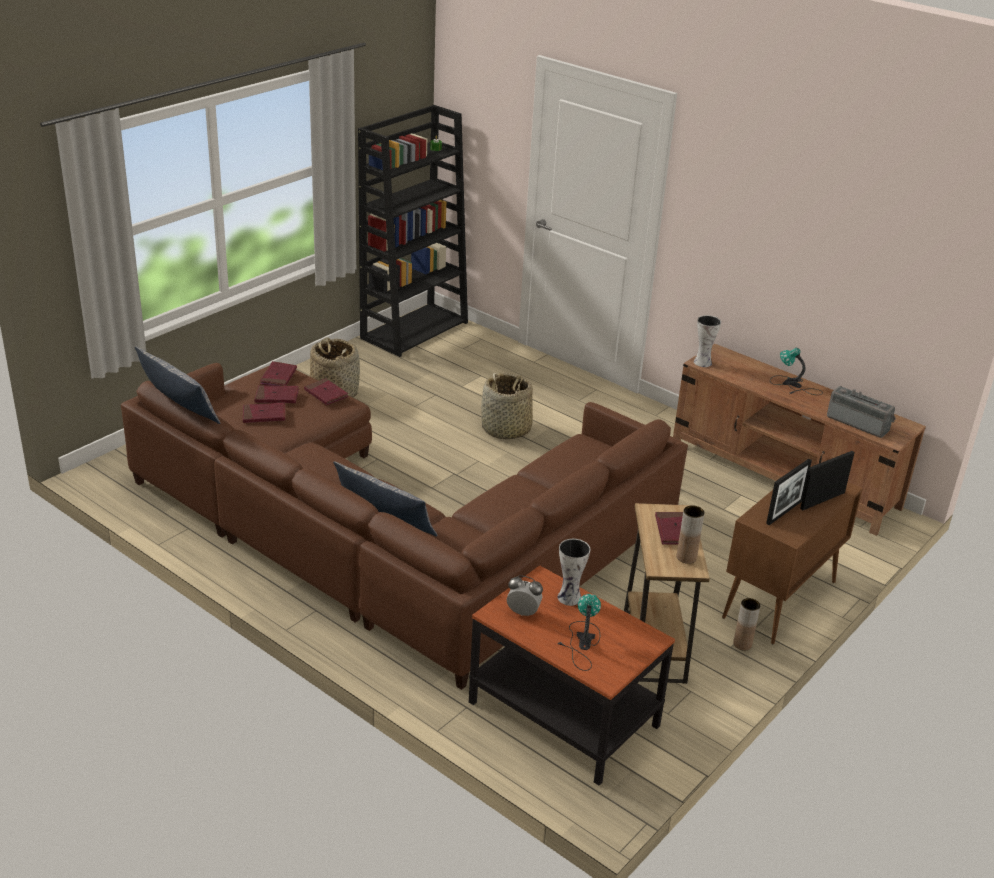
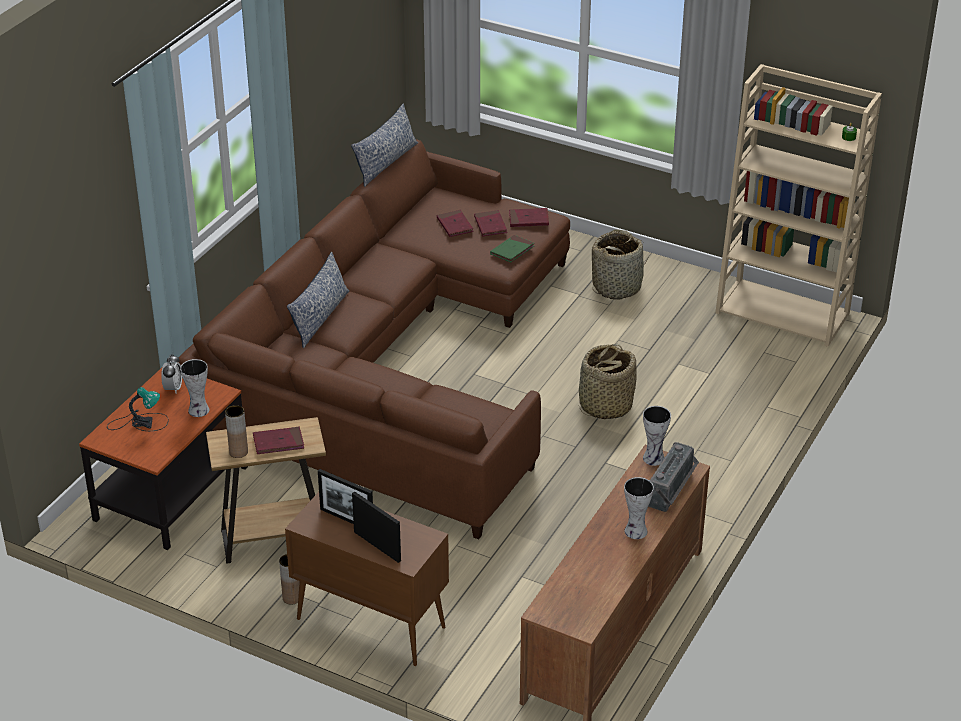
camera: 80 degrees right, 5 degrees up
red book [304,378,349,405] -> green book [490,235,534,263]
black bookcase [358,105,468,357] -> beige bookcase [715,64,882,347]
table lamp [770,348,823,395] -> vase [624,477,654,539]
radio [827,386,896,438] -> radio moved to [649,442,699,512]

